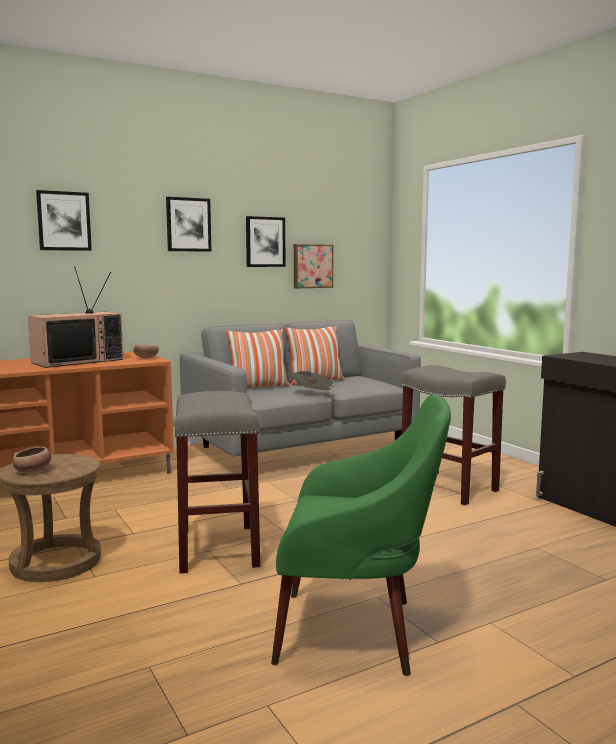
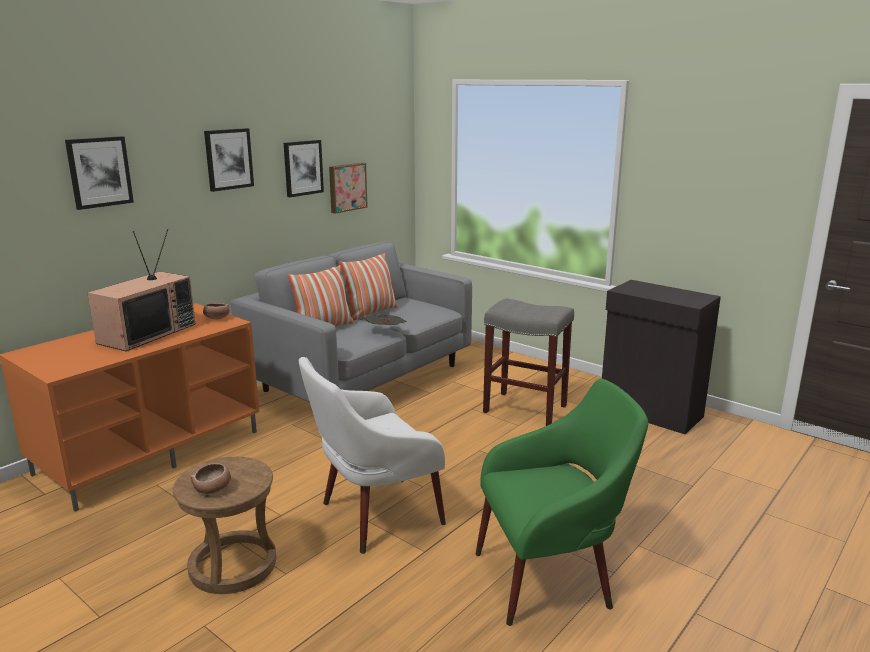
camera: 20 degrees left, 10 degrees up
grey stool [174,391,260,573] -> white armchair [299,357,446,554]

